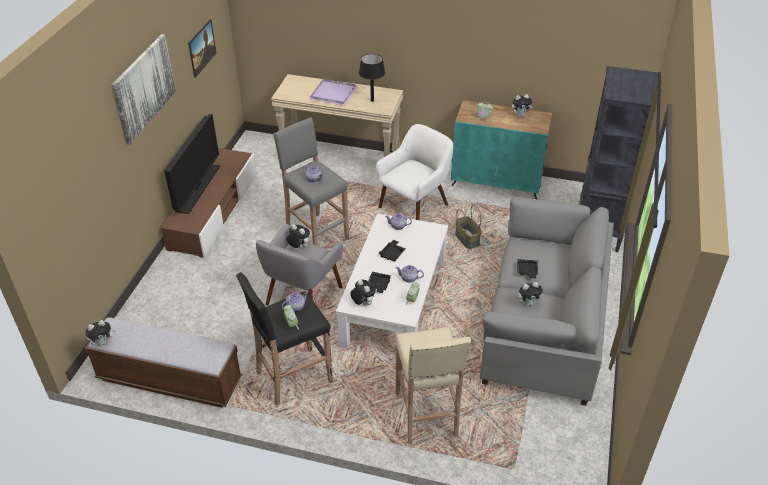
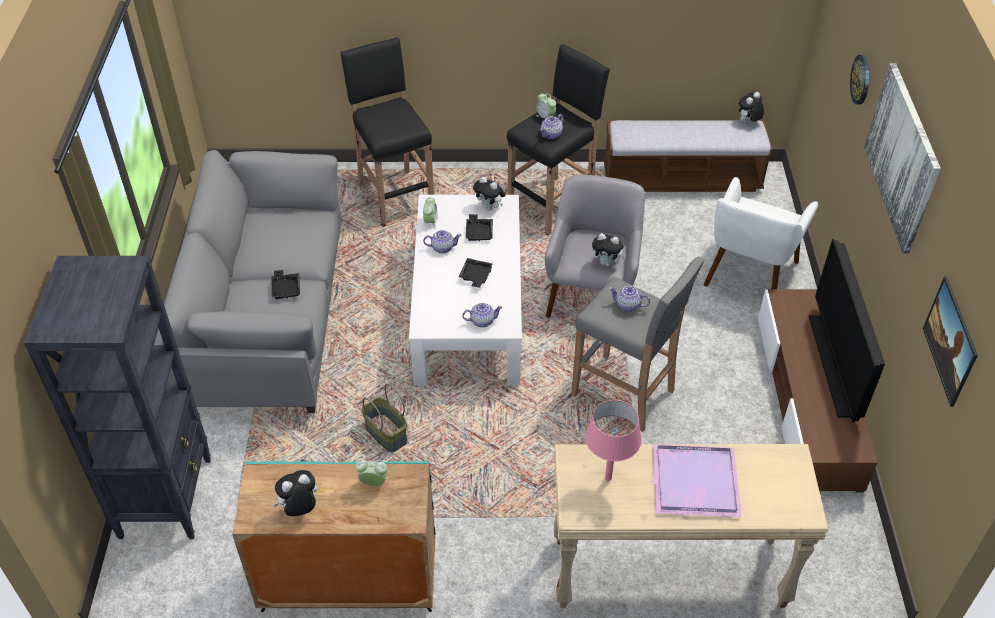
camera: 165 degrees right, 5 degrees up
black table lamp [359,54,385,102] -> pink table lamp [585,400,642,481]
white armchair [376,124,453,220] -> white armchair moved to [704,177,818,289]
beige stool [395,327,471,444] -> black stool [340,37,434,227]
plush toy [518,282,543,306] -> none
none -> wall clock [850,55,870,104]

